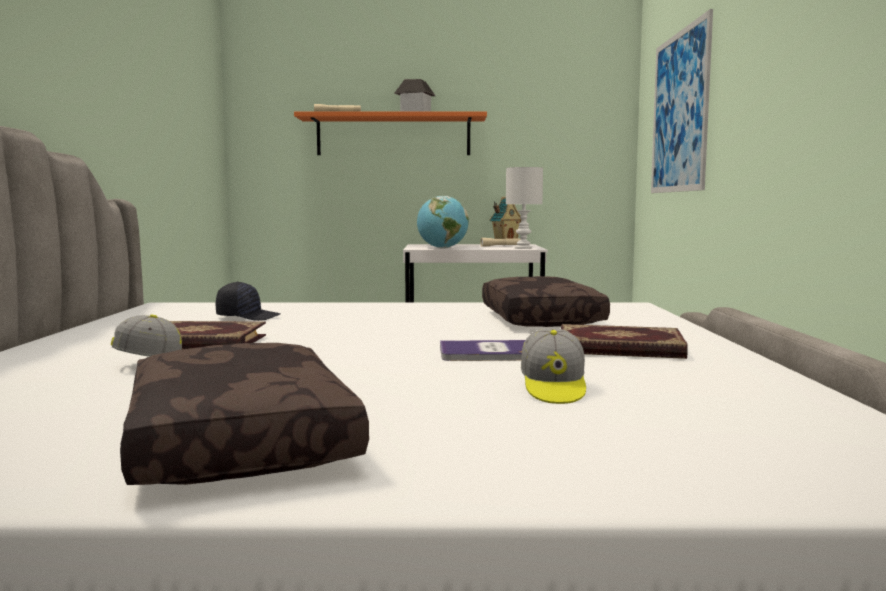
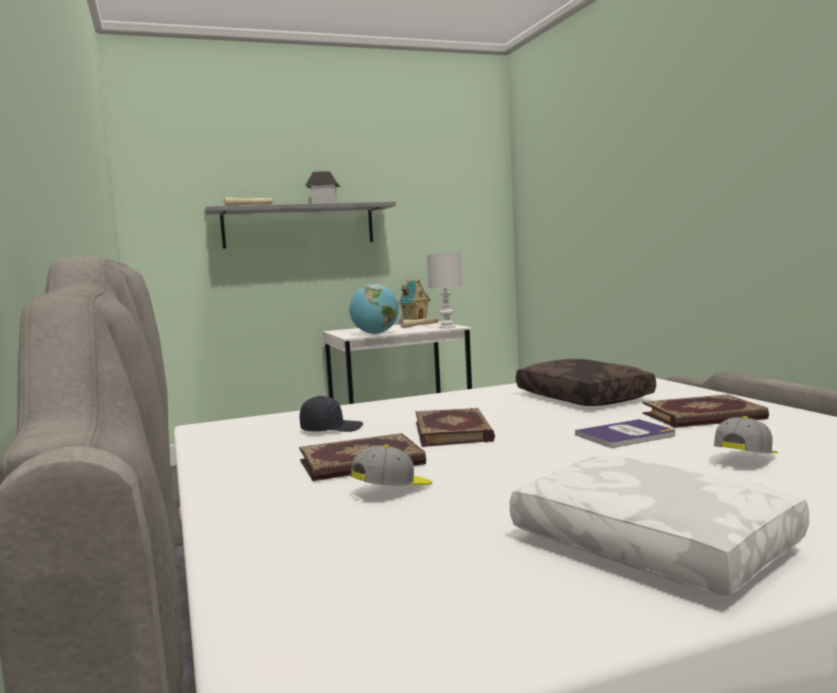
camera: 20 degrees left, 0 degrees up
brown pillow [120,343,369,485] -> white pillow [510,456,809,596]
orange shelf [294,111,487,155] -> grey shelf [204,202,396,249]
cap [521,328,586,404] -> cap turned 120 degrees counterclockwise [714,416,778,453]
picture [651,9,713,193] -> none
none -> book [416,408,495,447]

